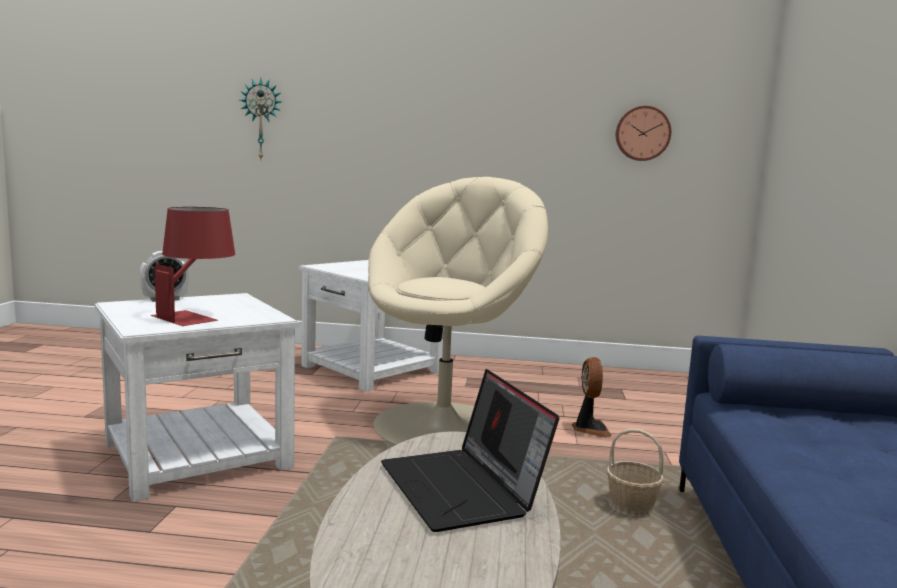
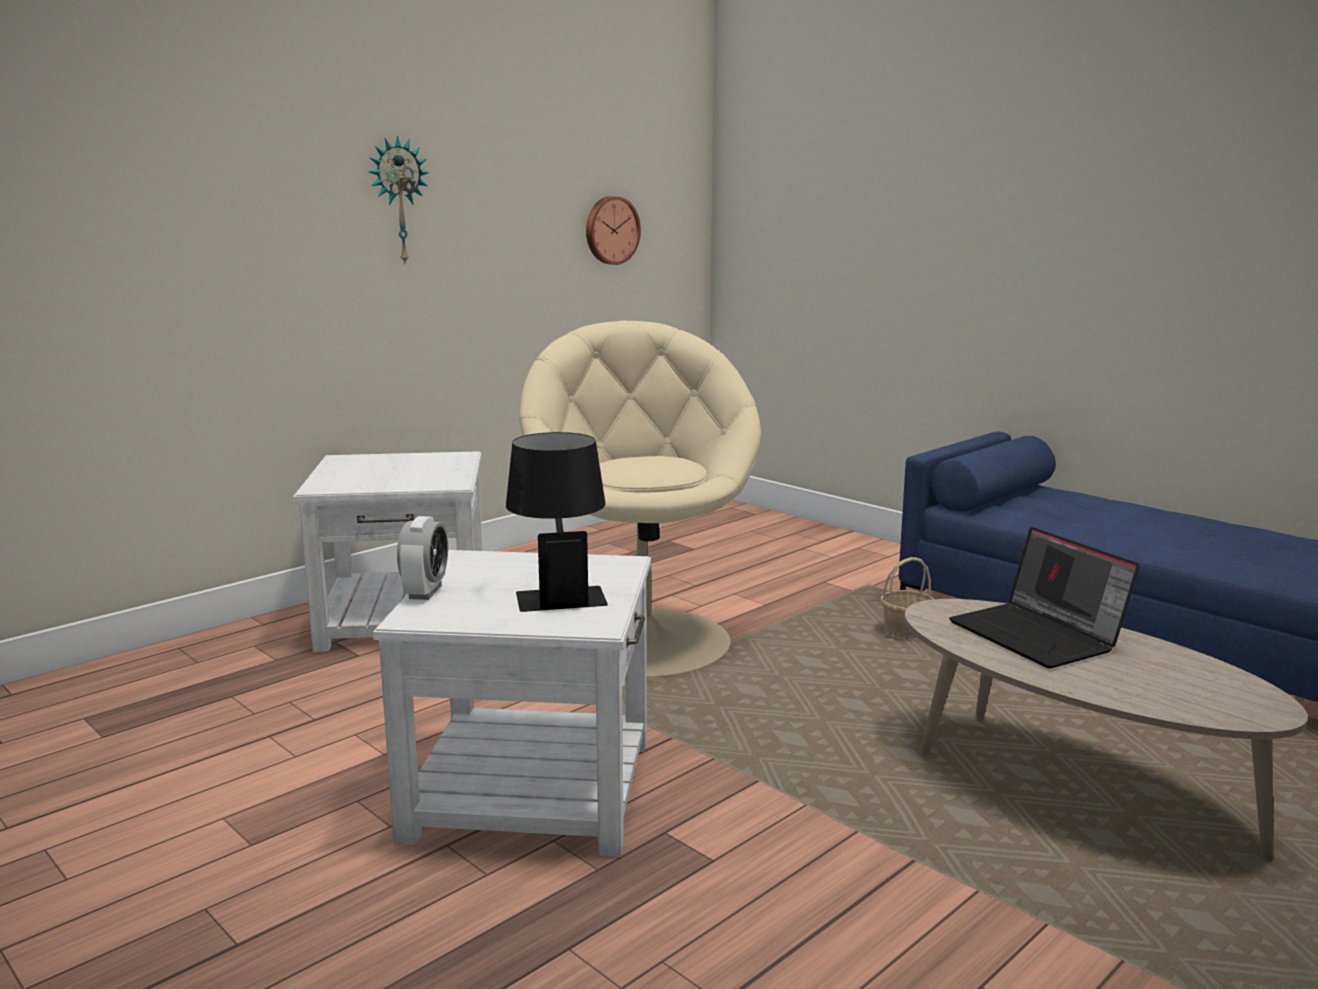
camera: 50 degrees left, 5 degrees up
red table lamp [151,207,235,326] -> black table lamp [506,432,608,612]
wall clock [240,78,282,159] -> wall clock moved to [369,135,429,263]
laptop [381,369,559,532] -> laptop turned 45 degrees clockwise [949,527,1139,668]
fan [572,357,612,437] -> none

